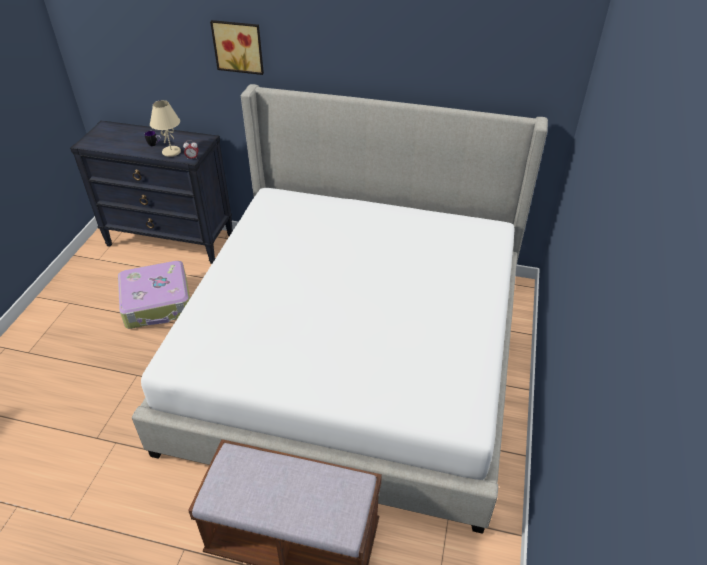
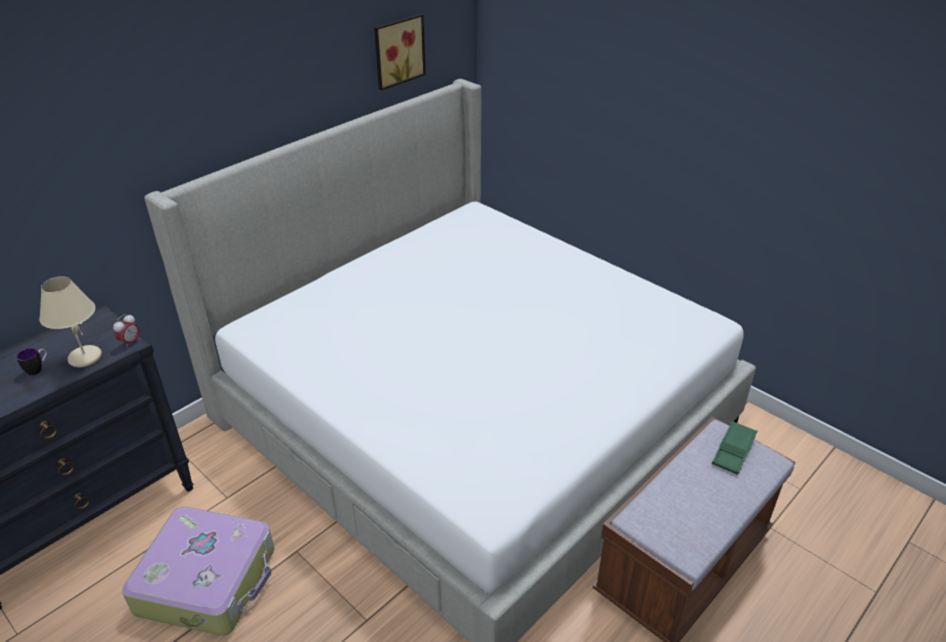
camera: 60 degrees left, 5 degrees down
picture [210,20,264,75] -> picture moved to [374,14,426,90]
none -> green tray [712,421,757,475]

